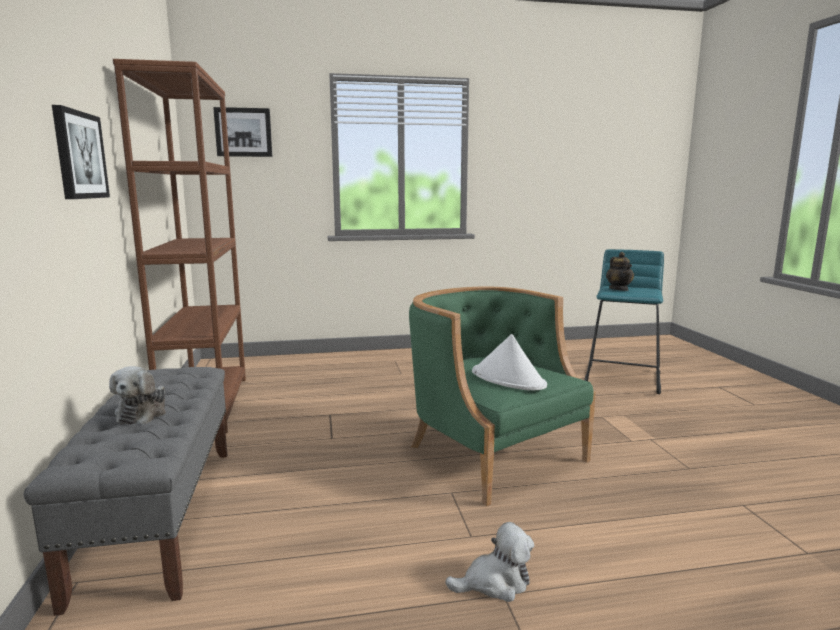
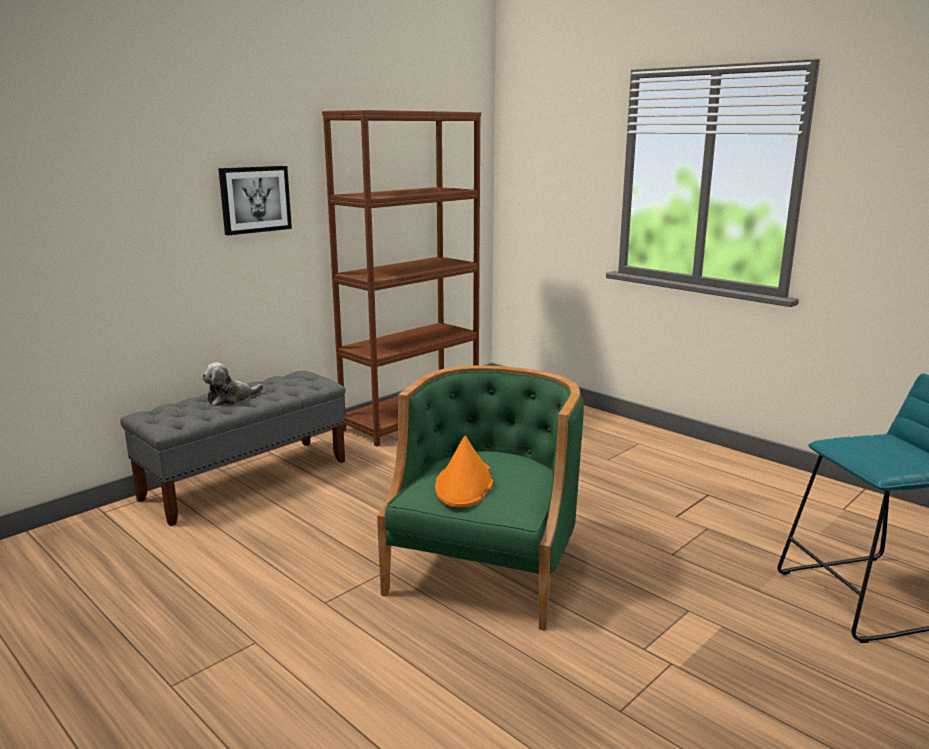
camera: 55 degrees right, 5 degrees up
picture [213,107,272,157] -> none
plush toy [445,522,534,602] -> none
white hat [472,334,547,390] -> orange hat [435,435,493,507]
teapot [606,252,634,291] -> none

